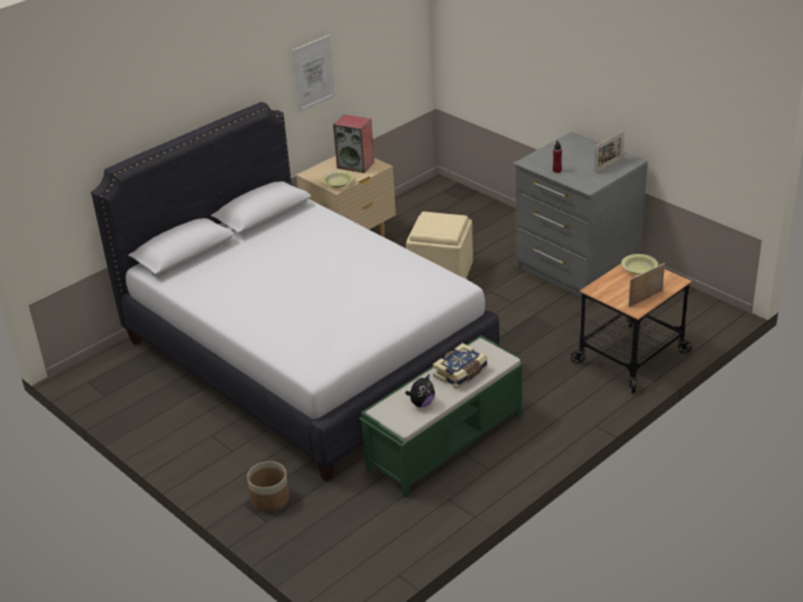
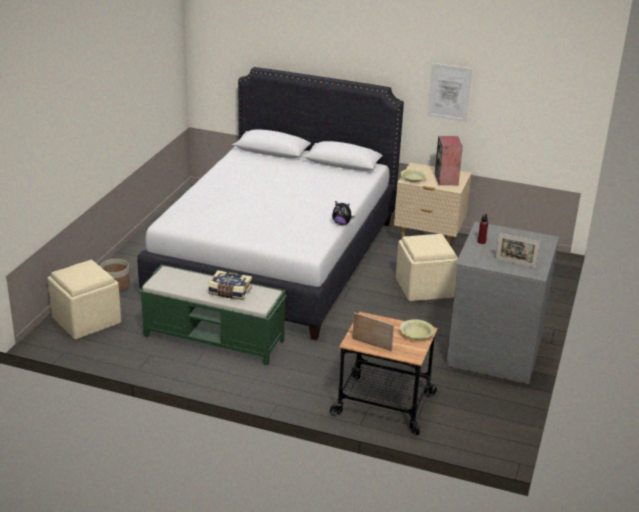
camera: 60 degrees right, 5 degrees down
plush toy [405,374,435,407] -> plush toy moved to [332,201,354,225]
none -> beige ottoman [47,260,121,339]

